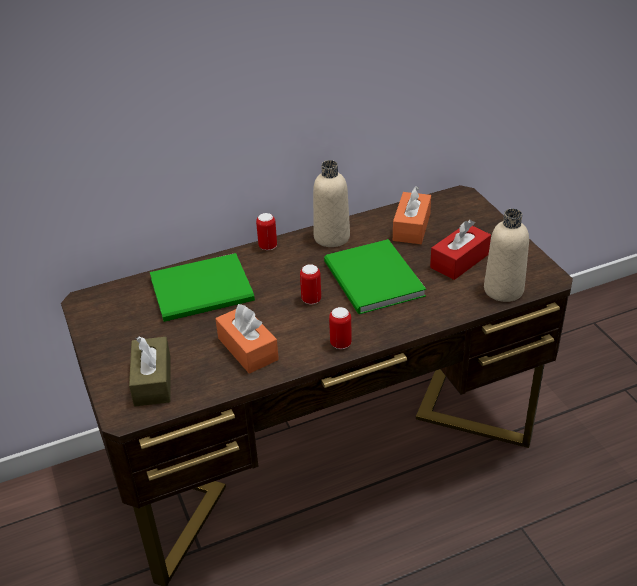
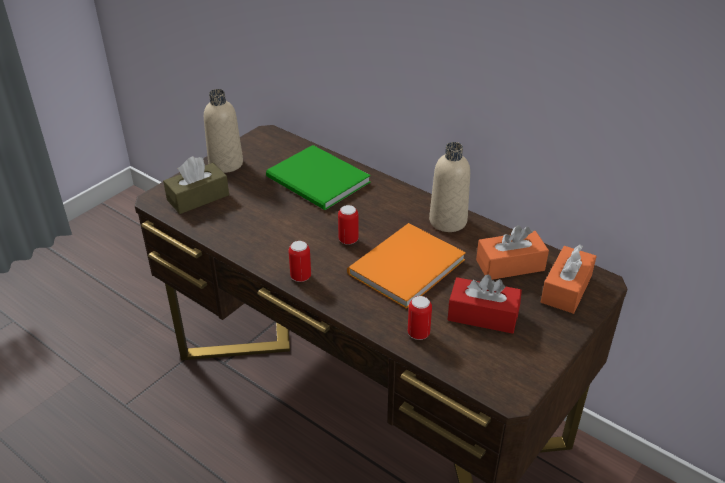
camera: 60 degrees right, 0 degrees up
orange tissue box [215,304,279,374] -> orange tissue box moved to [541,244,597,314]
can [256,213,277,250] -> can moved to [408,296,432,340]
green book [324,239,426,315] -> orange book [347,223,466,309]
beige bottle [484,209,529,302] -> beige bottle moved to [204,89,243,173]

